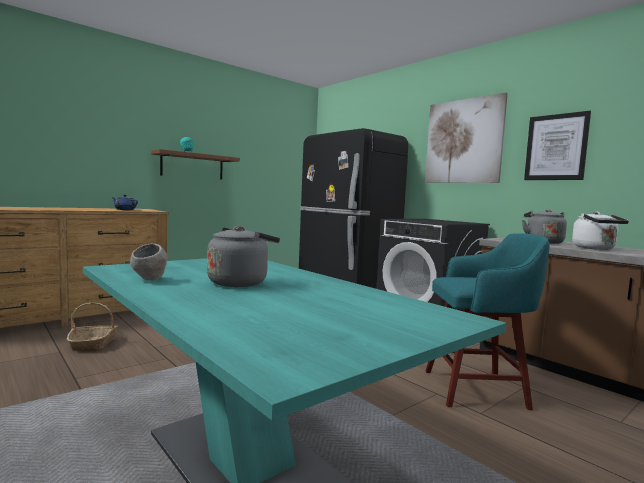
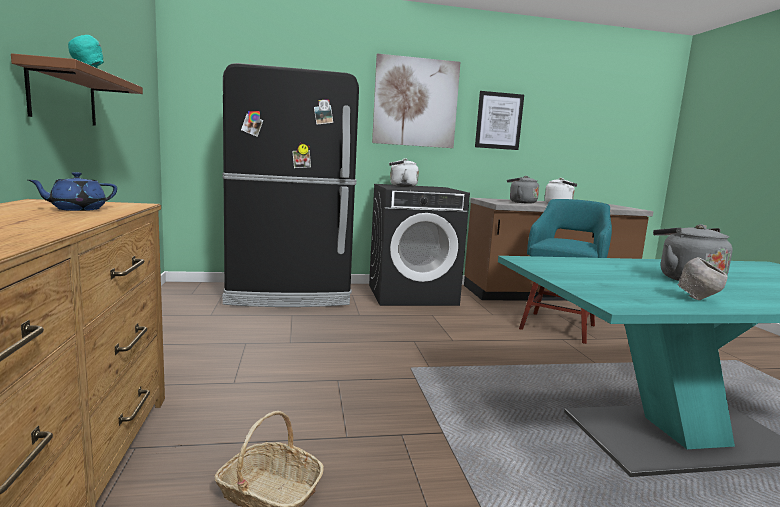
camera: 60 degrees left, 5 degrees up
none -> white kettle [389,158,419,187]

